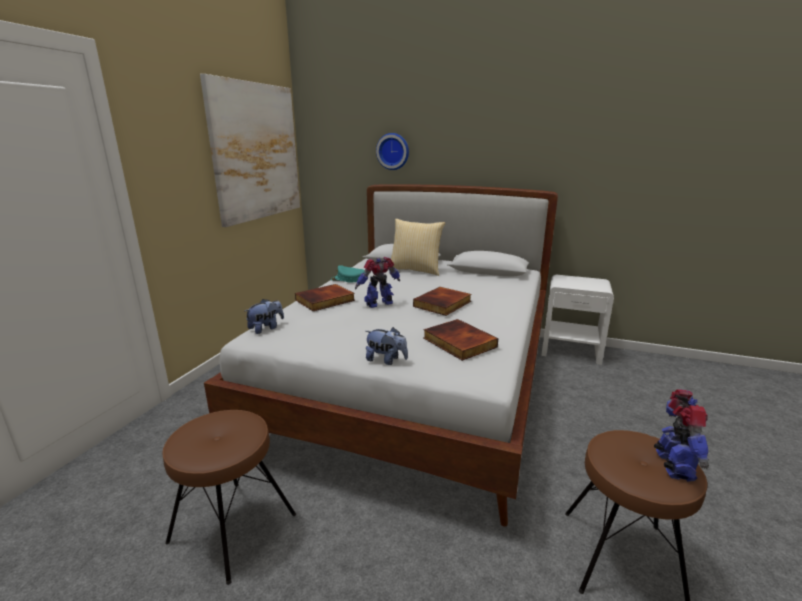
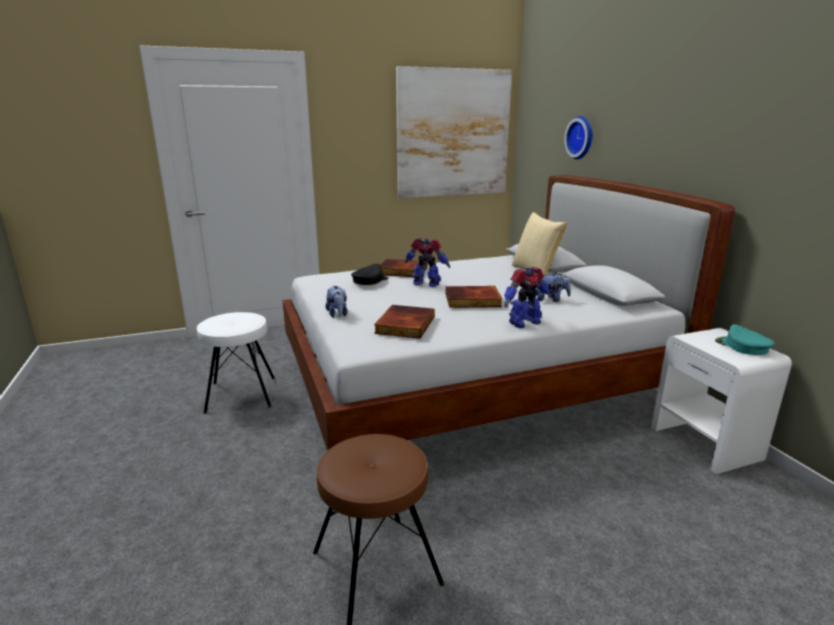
camera: 50 degrees right, 0 degrees up
brown stool [162,410,296,585] -> white stool [197,312,275,414]
plush toy [245,299,284,334] -> plush toy moved to [536,272,571,302]
turquoise cap [331,265,365,283] -> turquoise cap moved to [715,324,775,355]
toy robot [654,389,709,482] -> toy robot moved to [504,267,552,328]
none -> black cap [351,263,389,285]

